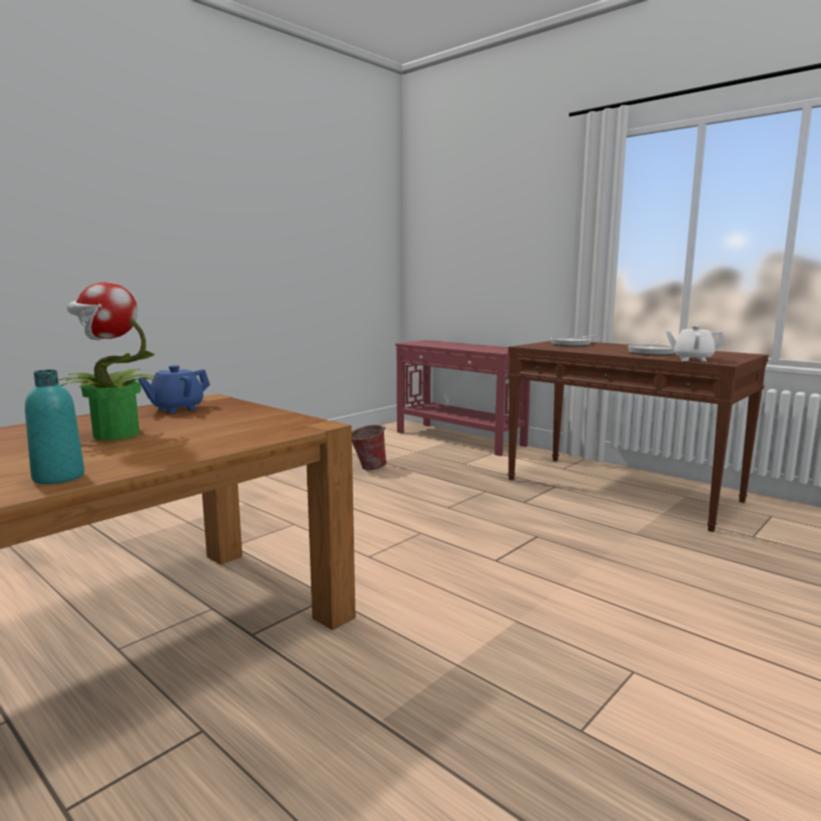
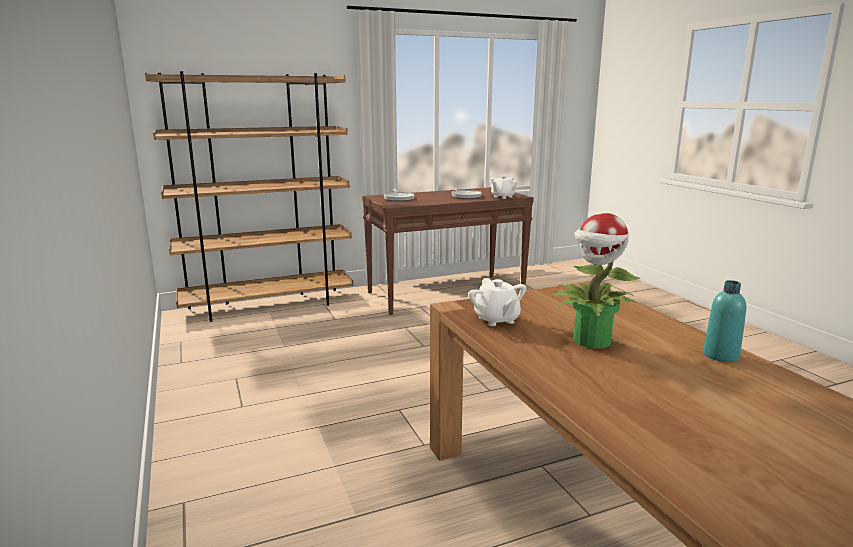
camera: 65 degrees left, 5 degrees up
blue teapot [138,365,210,414] -> white teapot [469,278,526,326]
bucket [352,425,387,470] -> none
red console table [395,340,530,456] -> brown bookcase [145,71,354,322]

